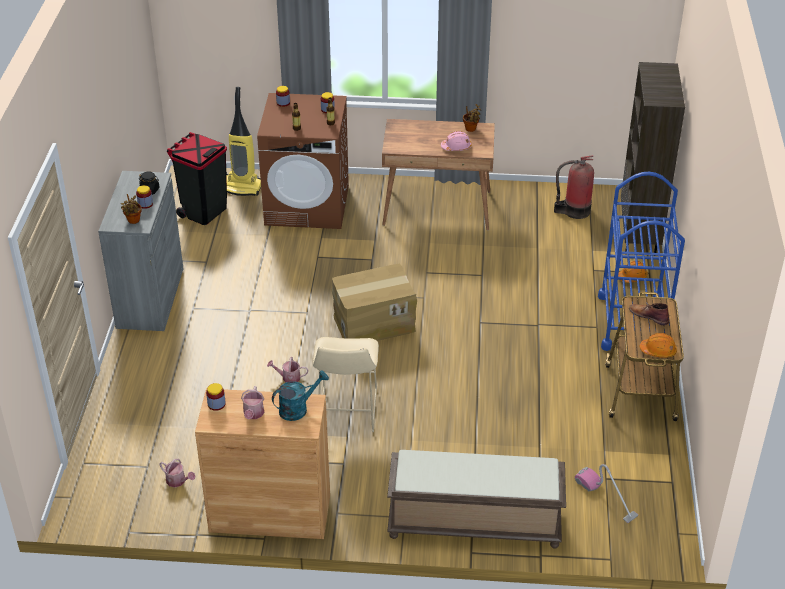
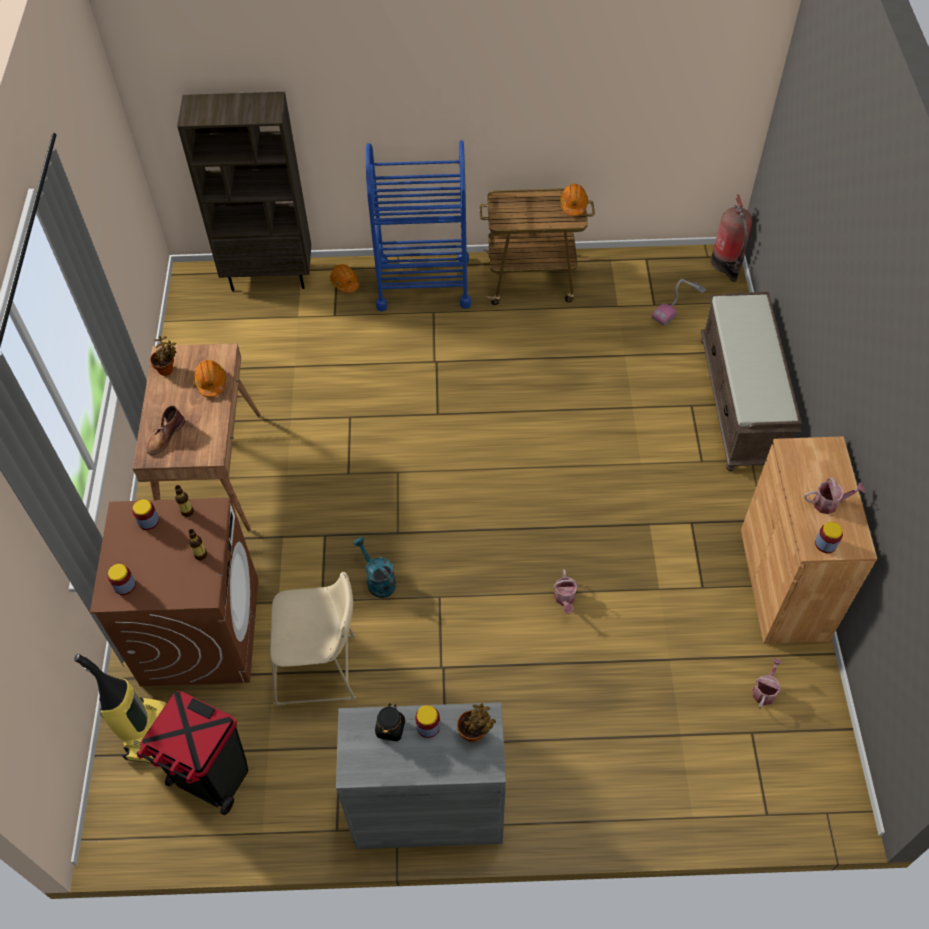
camera: 95 degrees left, 15 degrees up
turquoise watering can [272,370,329,421] -> turquoise watering can moved to [353,537,396,598]
beige stool [313,337,379,432] -> beige stool moved to [270,572,356,705]
cardboard box [332,264,417,341] -> none
pink hard hat [441,131,472,151] -> orange hard hat [194,360,226,397]
fire extinguisher [554,155,594,219] -> fire extinguisher moved to [711,194,752,282]
brown boot [629,303,669,325] -> brown boot moved to [146,406,185,455]

